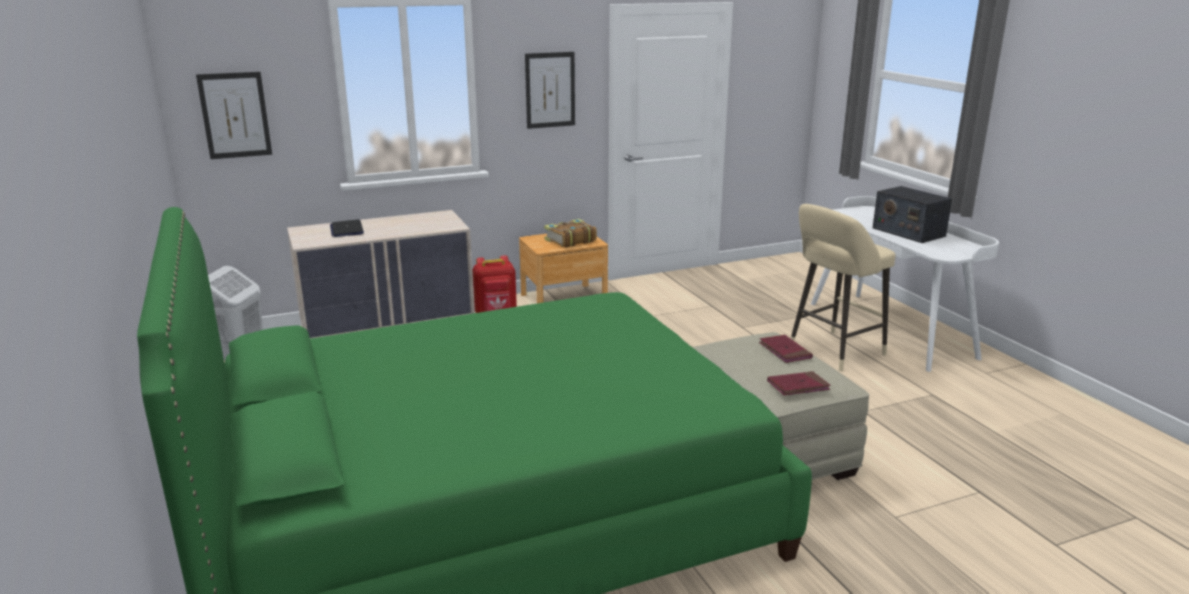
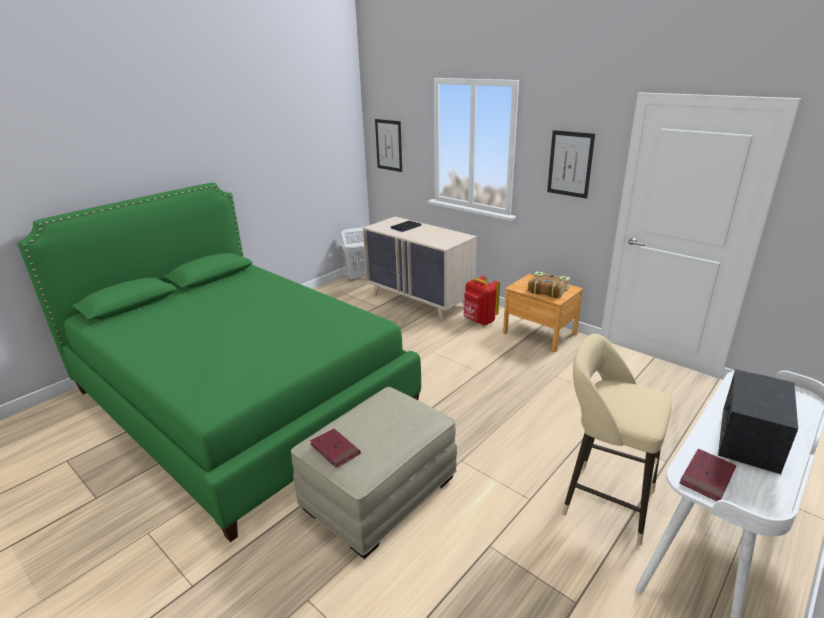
camera: 65 degrees right, 5 degrees up
red book [759,335,813,363] -> red book moved to [679,449,736,501]

